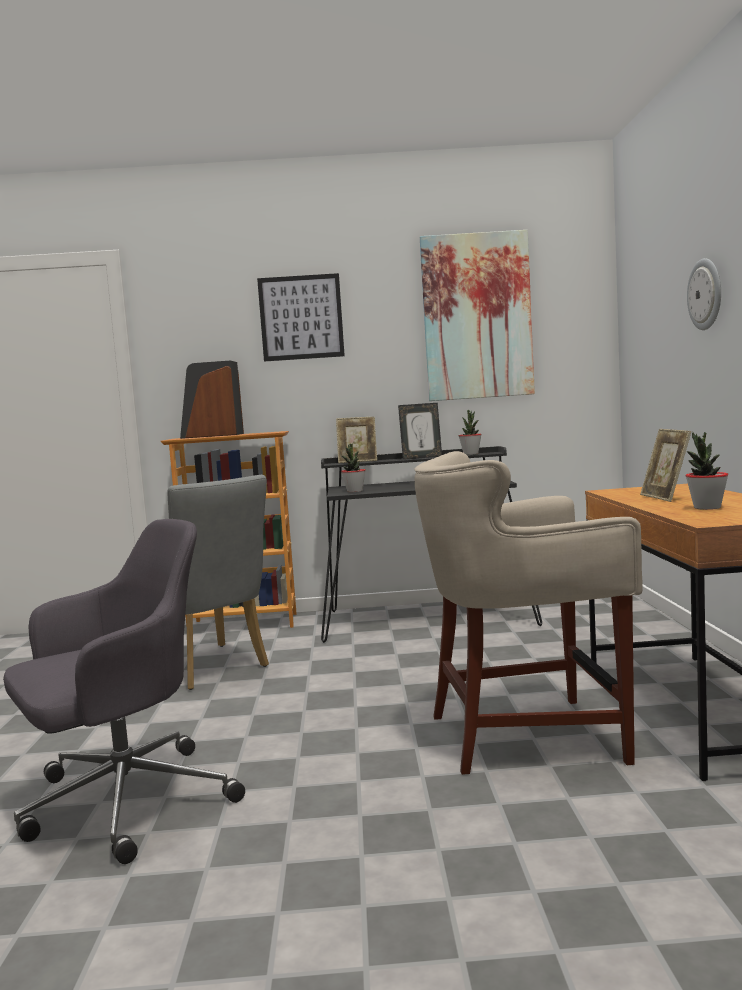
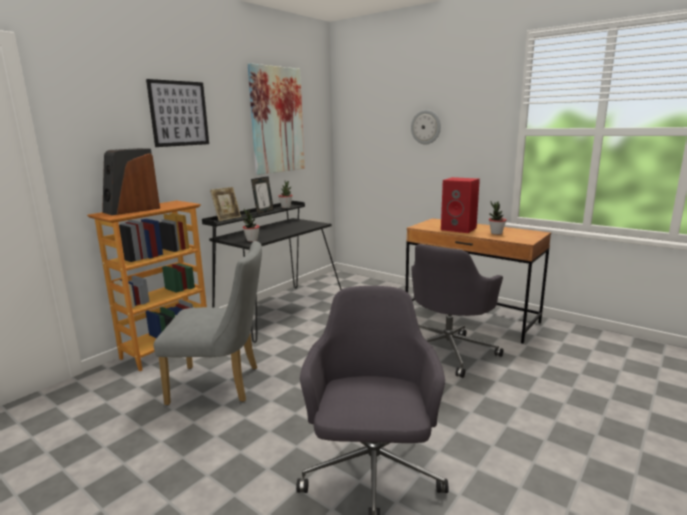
camera: 50 degrees left, 10 degrees up
beige stool [414,451,643,775] -> grey office chair [411,244,503,378]
picture frame [640,429,691,502] -> red speaker [441,177,480,233]

